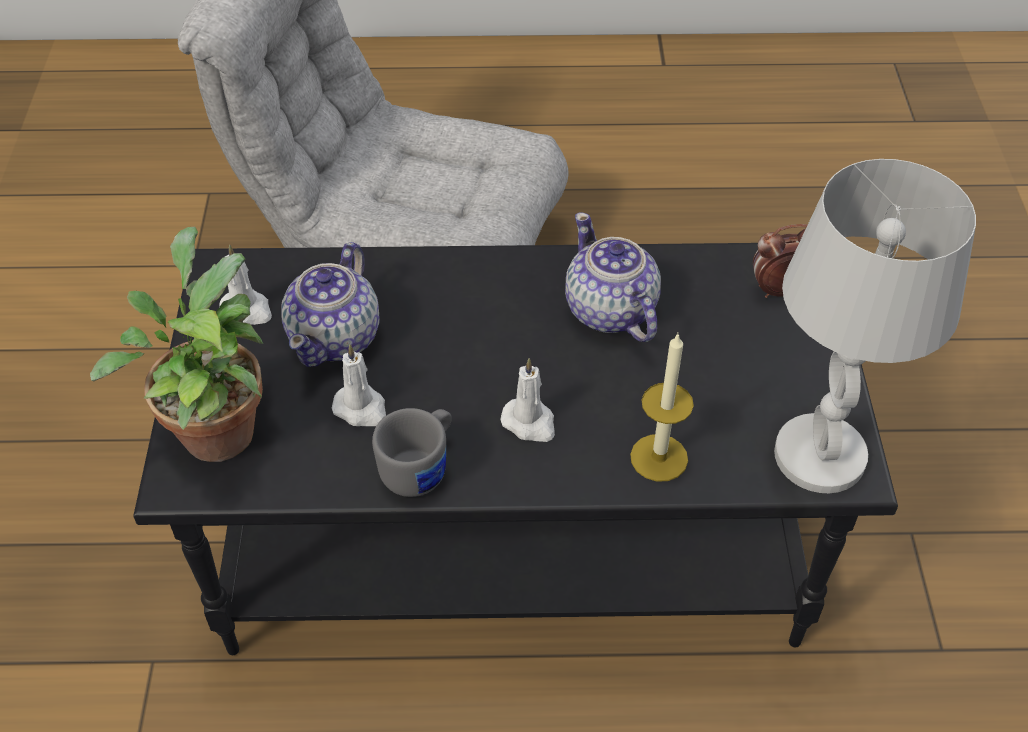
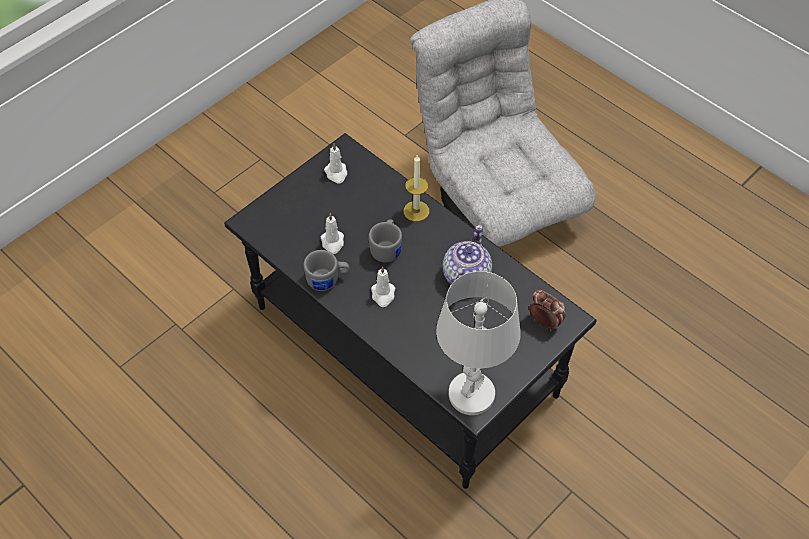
camera: 45 degrees right, 5 degrees up
potted plant [90,227,263,462] -> none
teapot [281,242,380,367] -> none
candle [630,334,694,482] -> candle moved to [403,155,429,222]
none -> grey mug [369,220,402,263]

